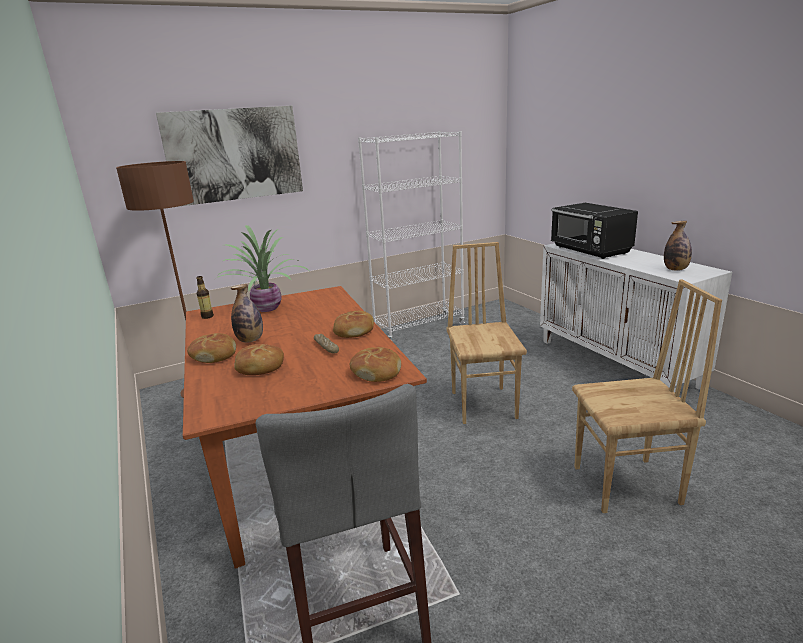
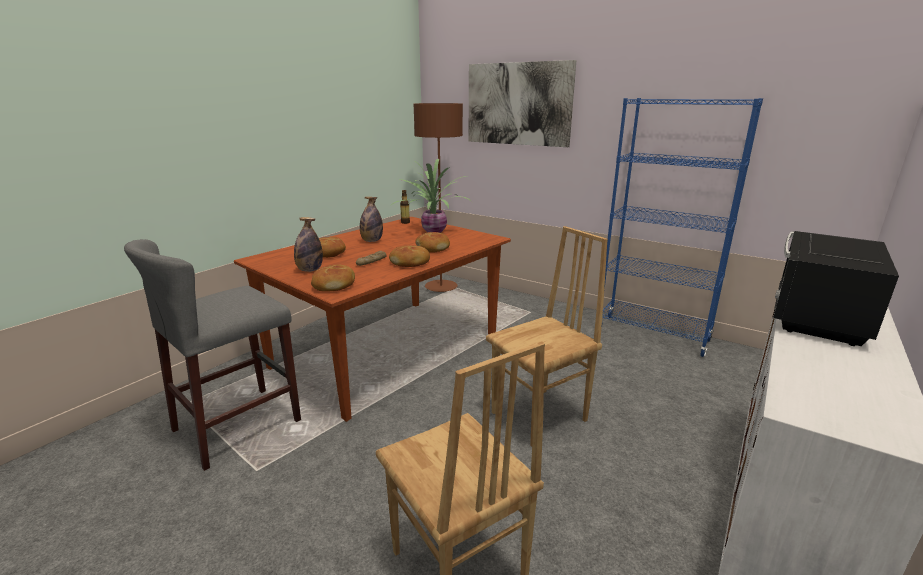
camera: 60 degrees right, 0 degrees up
bread [187,333,236,363] -> bread moved to [415,232,450,253]
white bookcase [358,131,465,341] -> blue bookcase [601,98,763,357]
bottle [664,221,692,271] -> bottle moved to [294,217,323,272]

